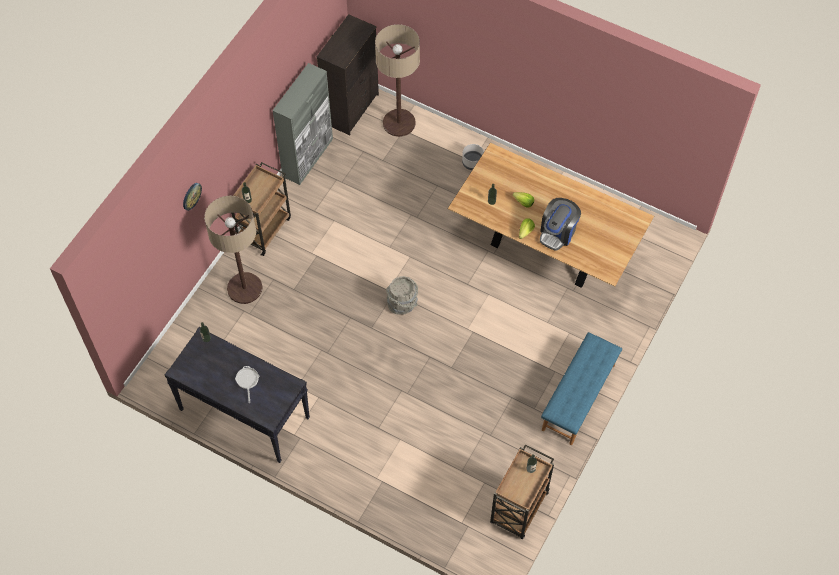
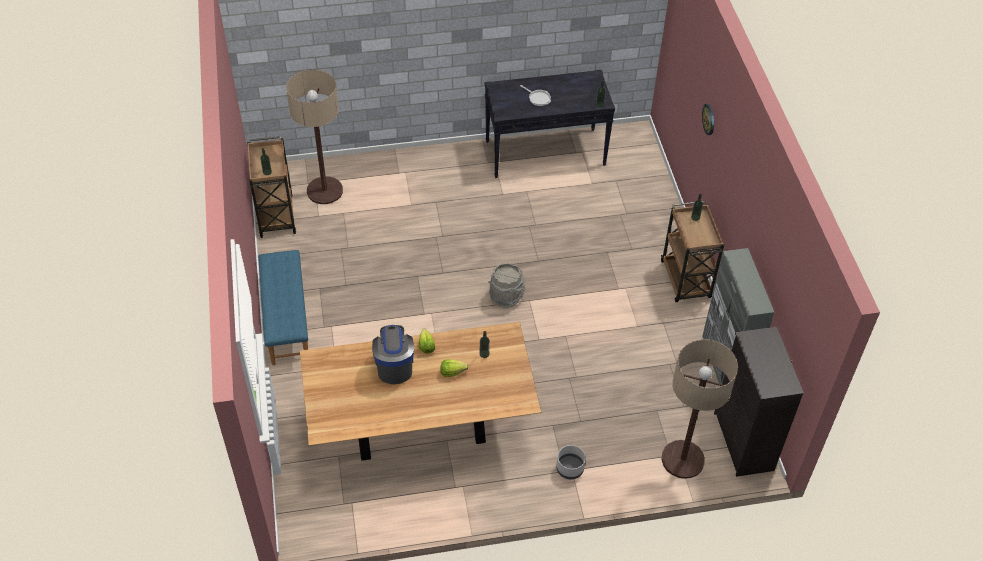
camera: 140 degrees right, 10 degrees down
floor lamp [204,196,262,304] -> floor lamp moved to [286,69,343,204]

